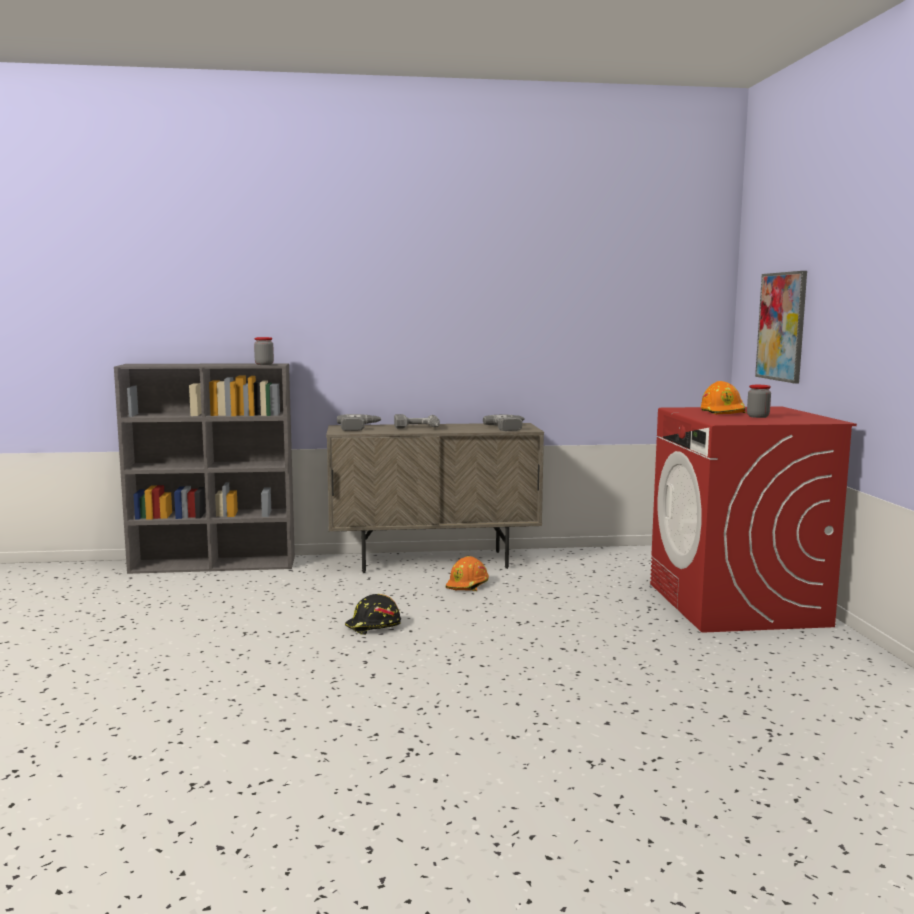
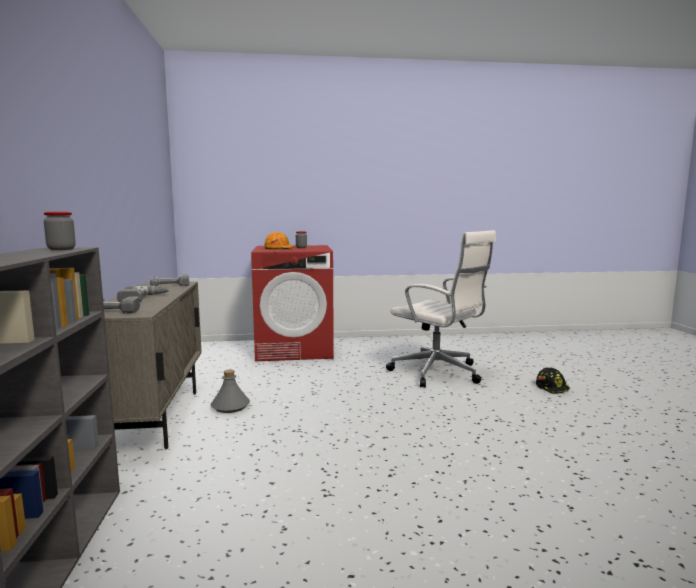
camera: 90 degrees left, 0 degrees up
black hard hat [345,594,401,635] -> black hard hat moved to [536,367,570,394]
orange hard hat [446,556,489,591] -> grey bottle [211,370,250,413]
picture [755,271,807,383] -> none
none -> white office chair [386,230,496,387]

